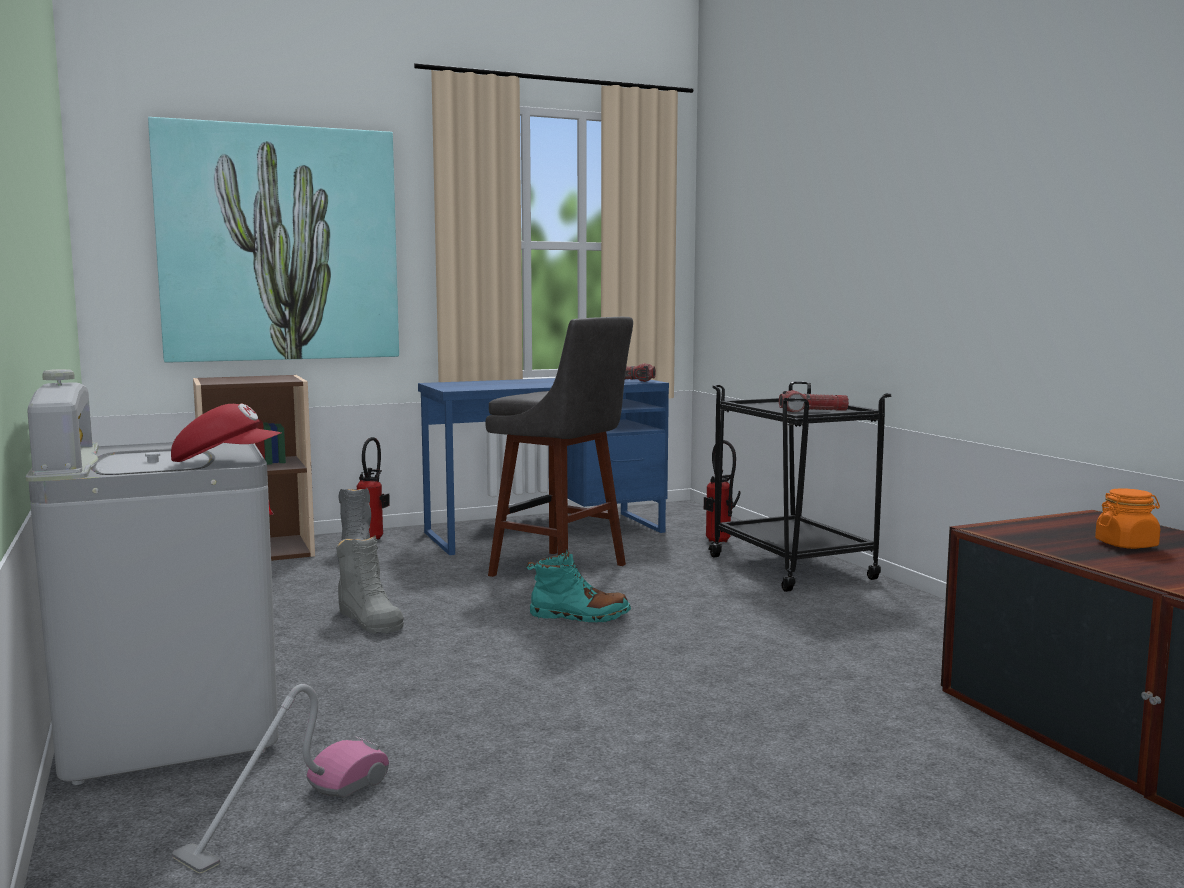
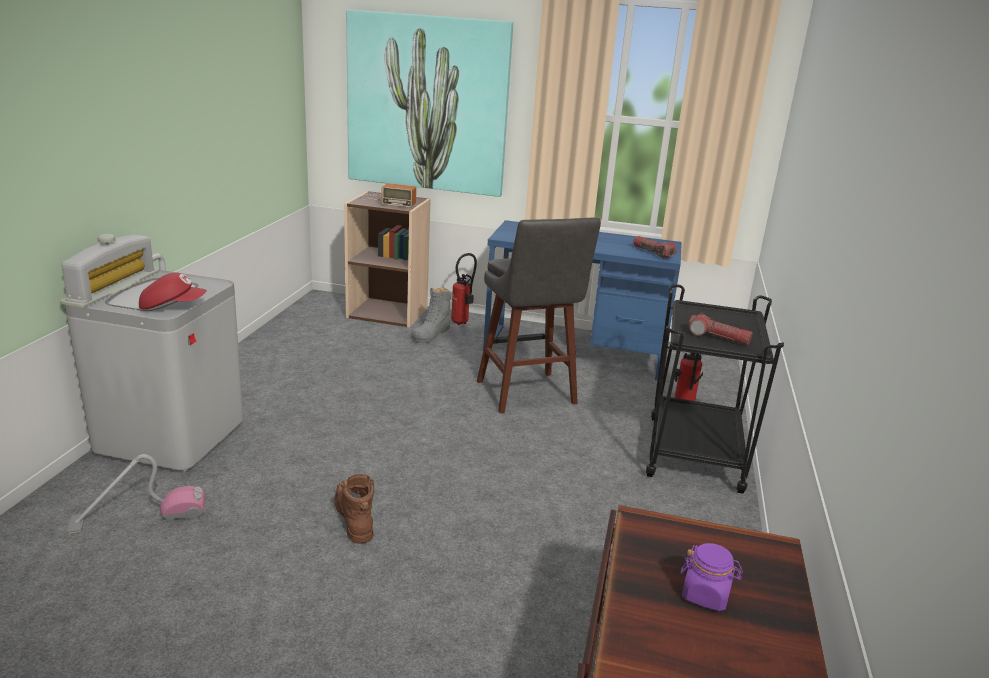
camera: 35 degrees right, 15 degrees up
red cap [171,404,281,462] -> red cap turned 45 degrees counterclockwise [139,273,207,309]
grey boot [336,535,404,634] -> none
turquoise boot [527,549,631,622] -> none
orange jar [1095,488,1160,549] -> purple jar [680,543,743,611]
none -> brown boot [334,474,374,544]
none -> radio [360,183,416,207]

